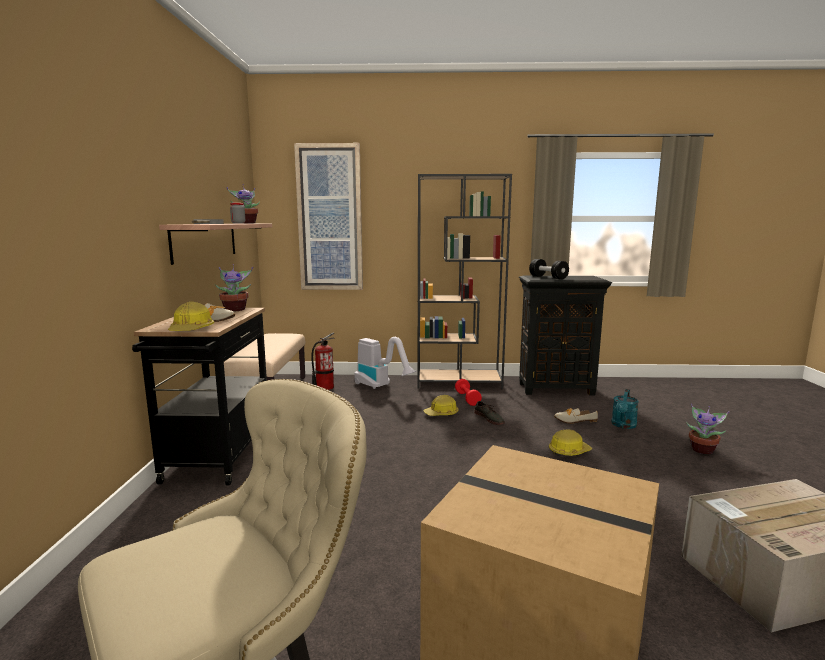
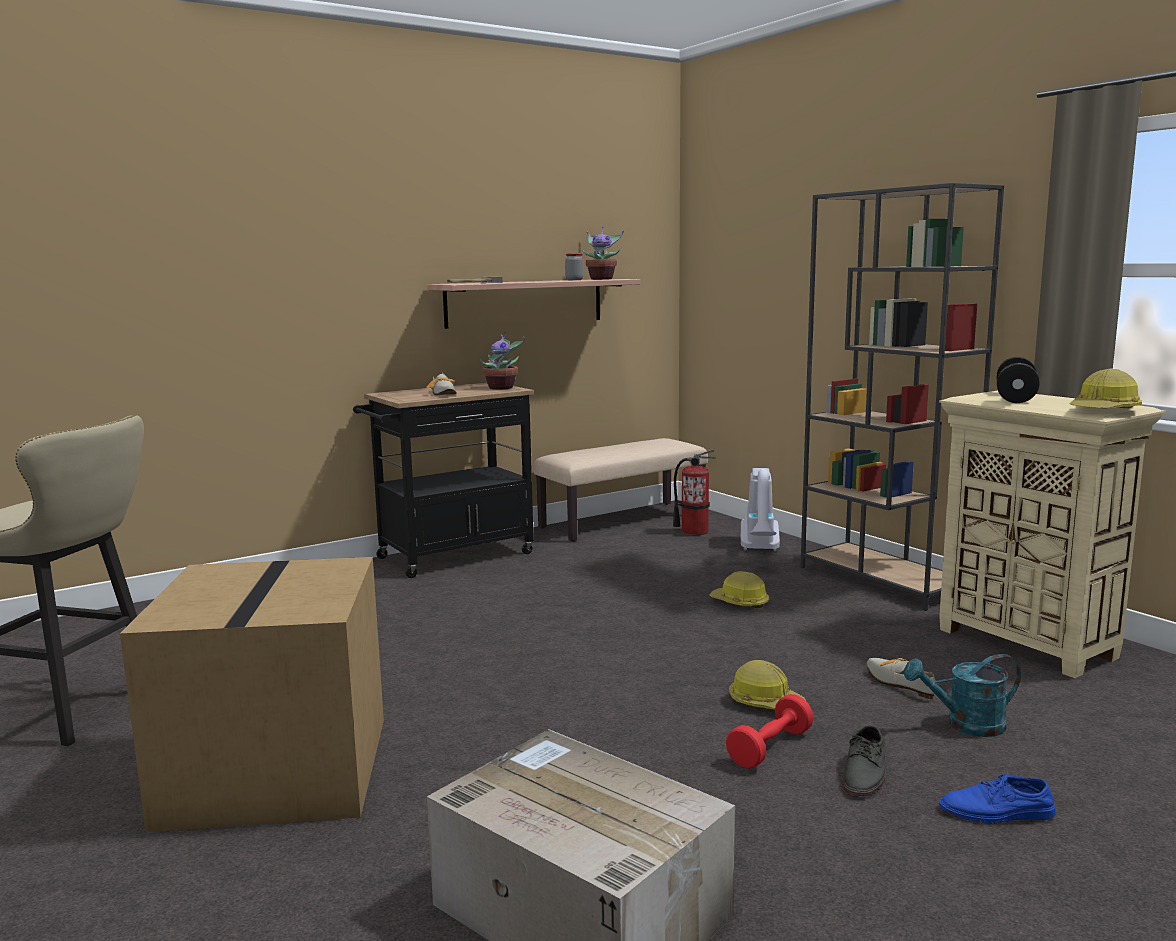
camera: 55 degrees right, 0 degrees up
hard hat [168,302,214,331] -> hard hat moved to [1069,369,1142,409]
picture [294,143,363,290] -> none
red dumbbell [455,379,482,406] -> red dumbbell moved to [726,694,813,769]
grey shoe [474,401,505,425] -> grey shoe moved to [843,725,885,796]
black cabinet [519,276,612,395] -> beige cabinet [939,391,1165,678]
potted plant [686,404,730,454] -> blue shoe [939,772,1056,824]

